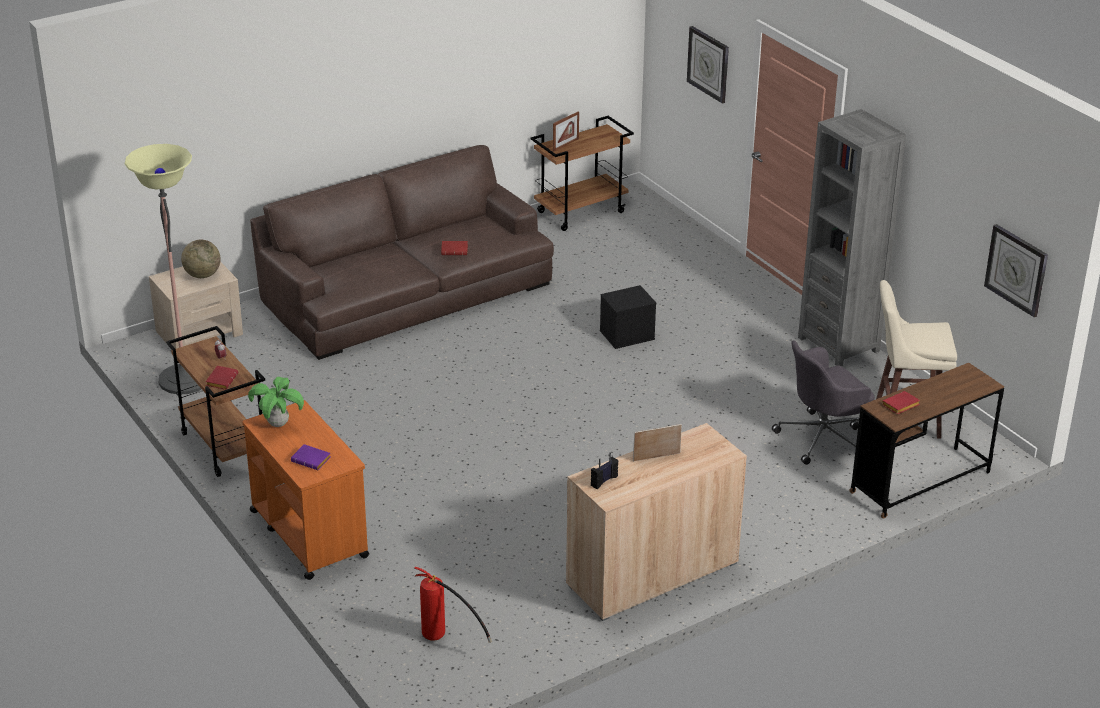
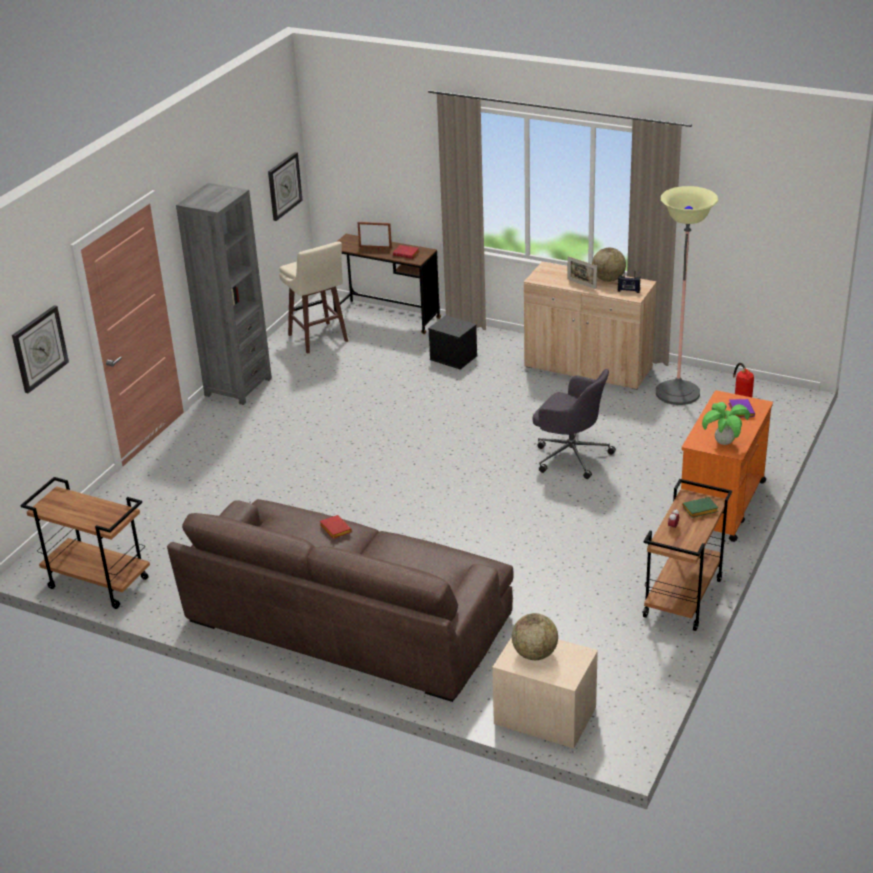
camera: 120 degrees left, 0 degrees up
floor lamp [125,144,202,394] -> floor lamp moved to [656,186,718,405]
red book [206,366,238,390] -> green book [682,497,718,518]
picture frame [553,112,579,151] -> picture frame moved to [357,222,392,248]
black storage box [600,285,657,349] -> black storage box moved to [428,315,477,369]
grey office chair [772,340,875,465] -> grey office chair moved to [532,369,616,479]
none -> globe [592,248,626,282]

